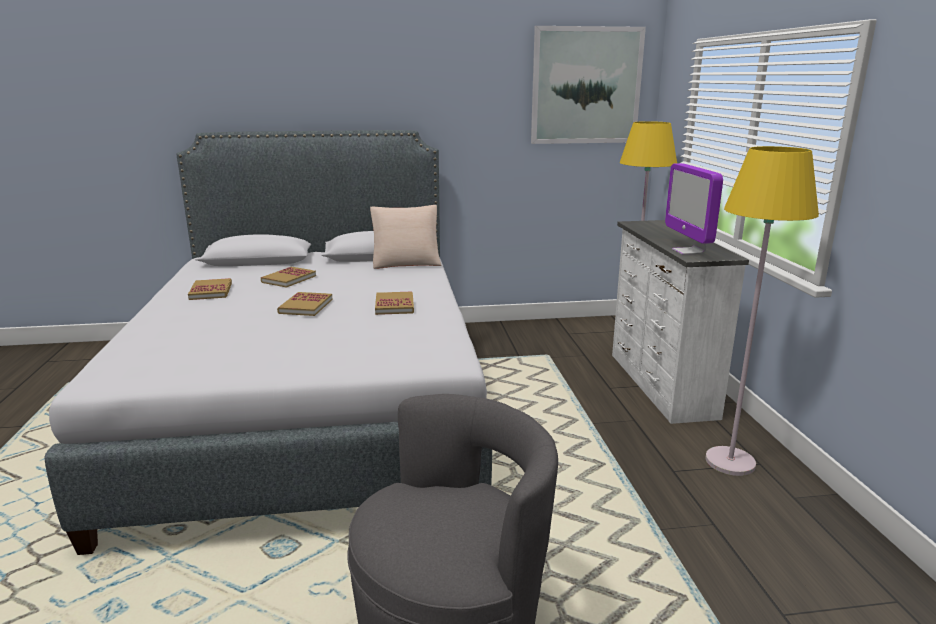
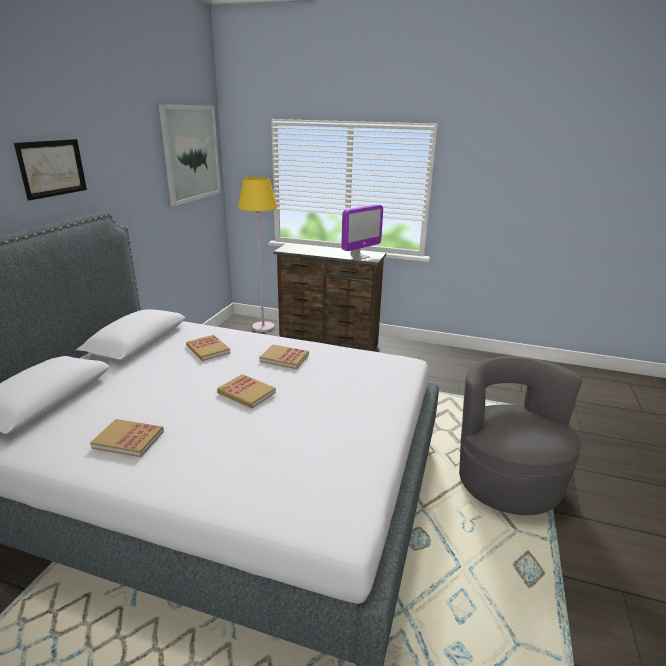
camera: 65 degrees left, 5 degrees up
book [261,267,316,288] -> book moved to [186,335,230,361]
beige pillow [370,205,441,269] -> none
white dresser [612,220,749,424] -> brown dresser [273,243,386,351]
monitor [665,163,723,255] -> monitor turned 60 degrees counterclockwise [341,205,383,260]
yellow floor lamp [705,146,819,476] -> none
none -> picture [14,139,87,201]

